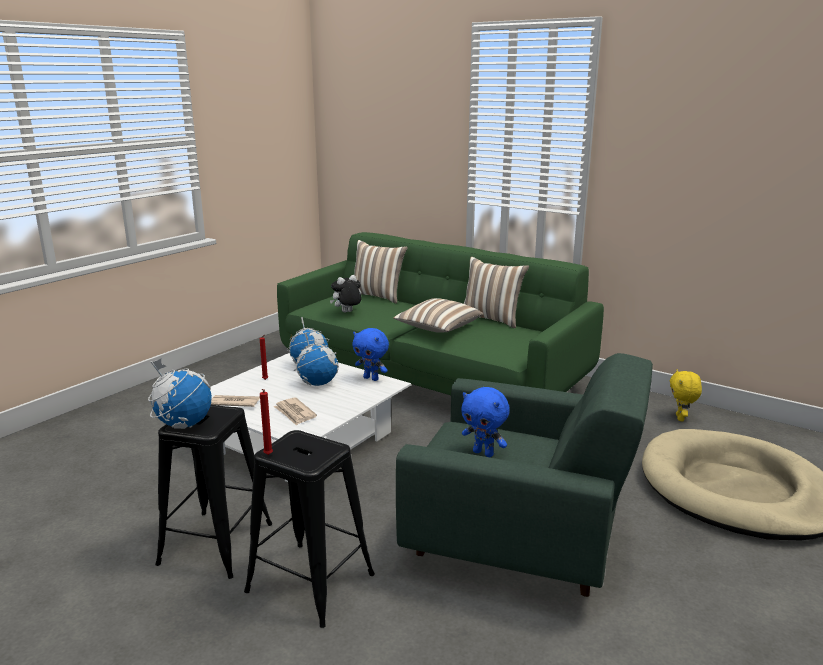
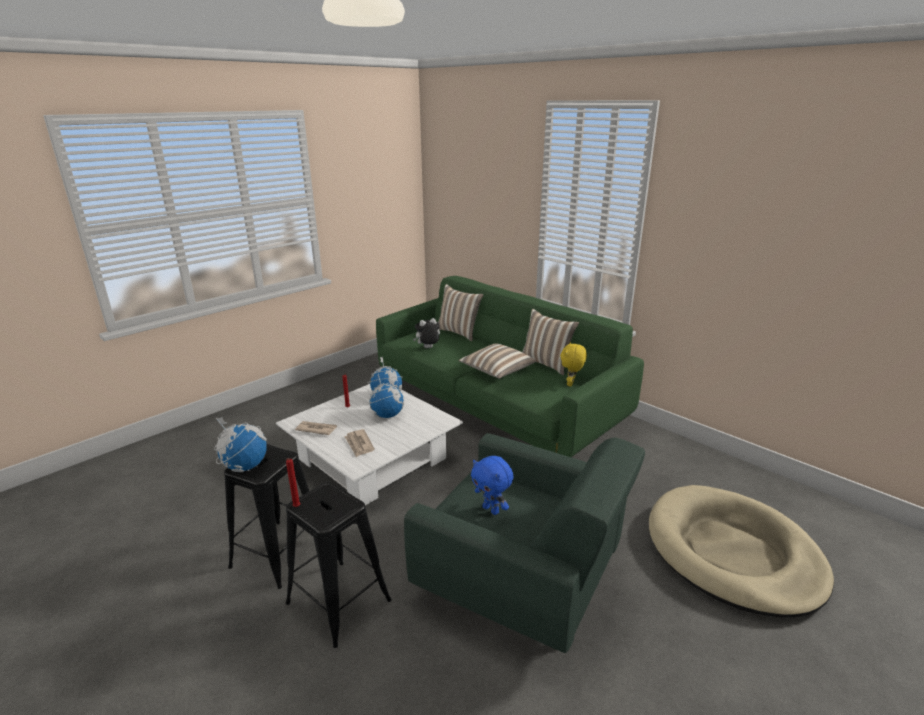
camera: 10 degrees right, 5 degrees up
blue plush toy [352,328,389,381] -> none
yellow plush toy [670,369,702,421] -> yellow plush toy moved to [560,342,587,387]

